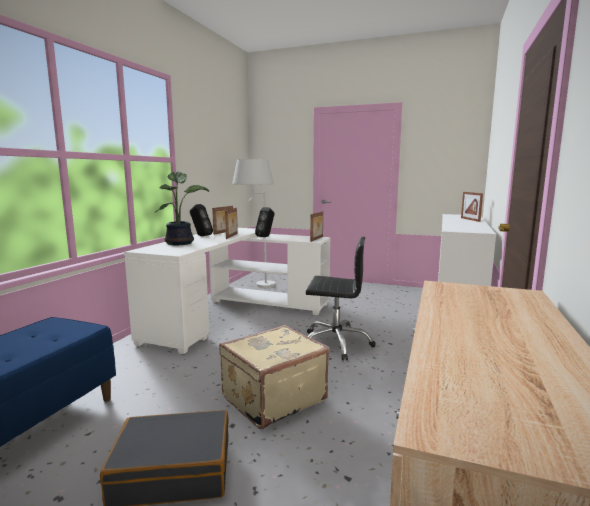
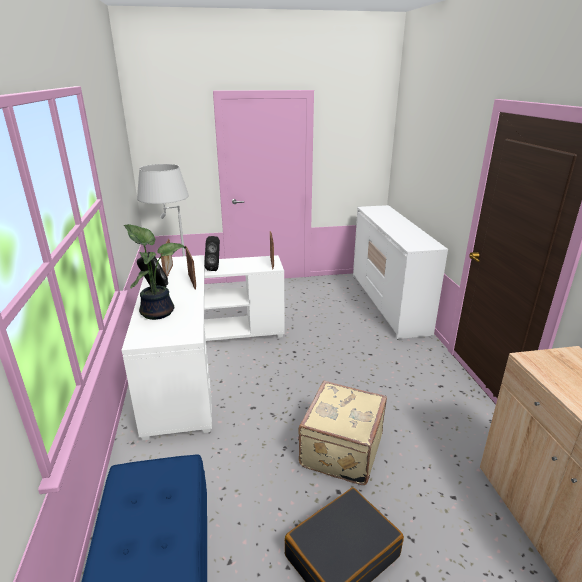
camera: 30 degrees left, 15 degrees up
black office chair [306,237,376,361] -> none
picture frame [461,192,483,222] -> none

